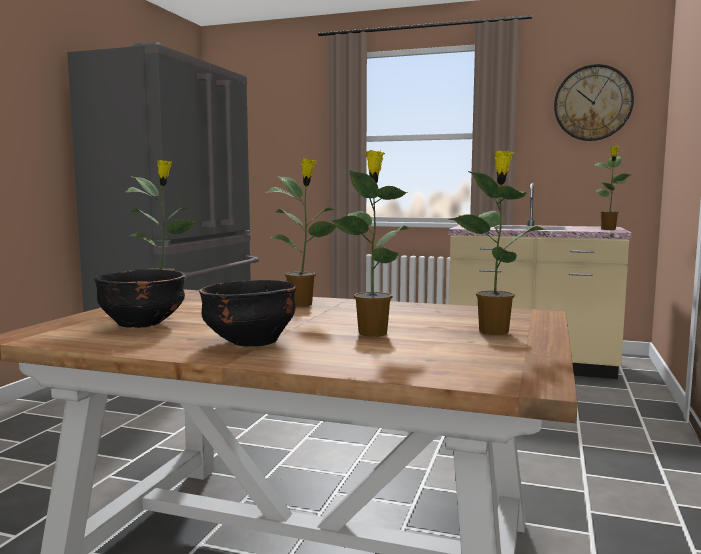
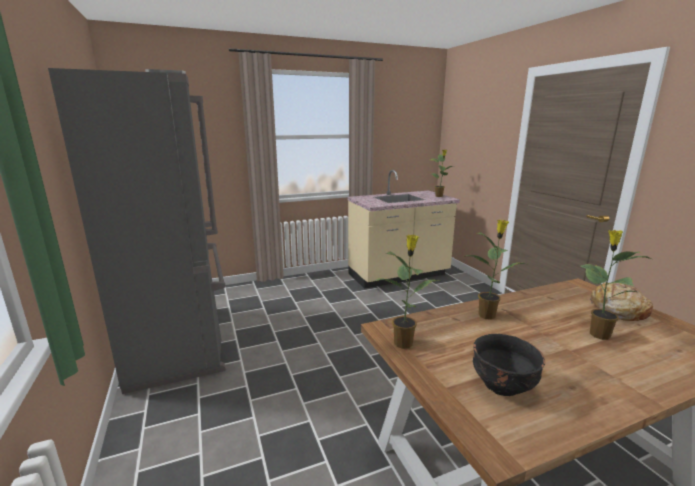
camera: 40 degrees left, 10 degrees up
black bowl [199,280,297,346] -> none
potted plant [449,150,546,335] -> bread [590,282,653,321]
wall clock [554,64,634,141] -> none

